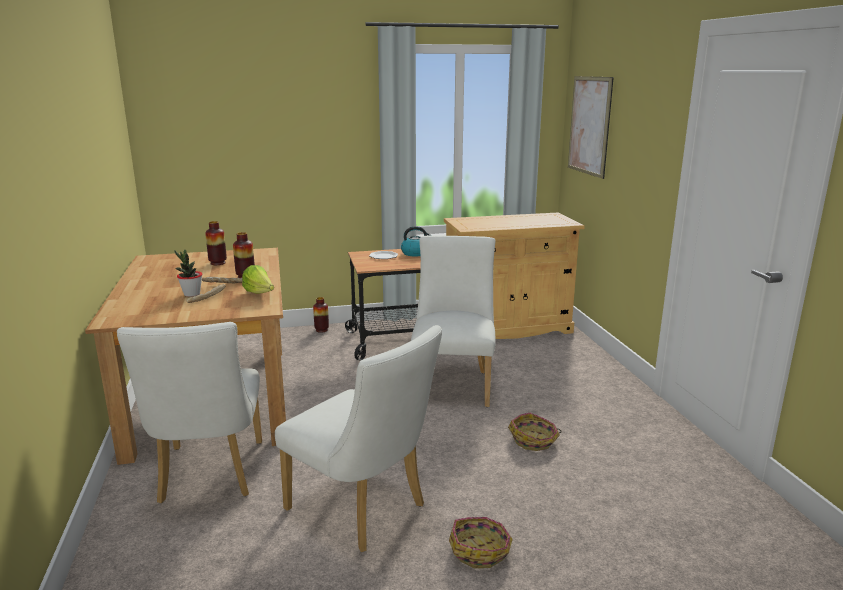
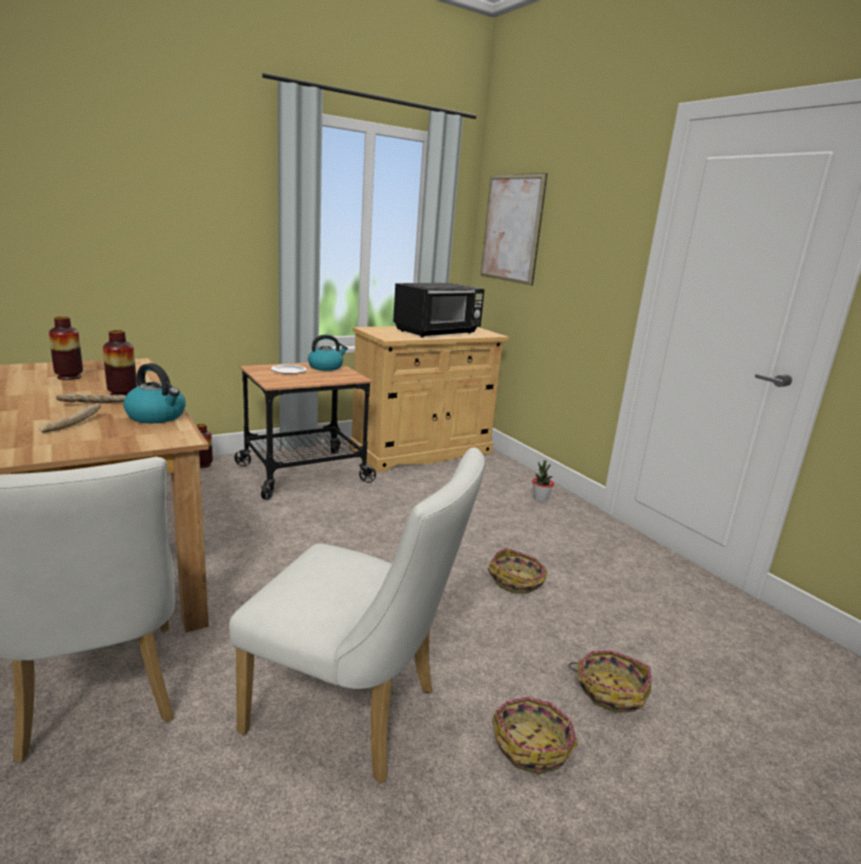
camera: 20 degrees left, 0 degrees up
potted plant [174,249,202,297] -> potted plant moved to [532,460,554,502]
lettuce [242,265,274,294] -> kettle [123,363,186,423]
white chair [411,235,496,407] -> none
none -> black microwave [393,283,485,337]
none -> basket [568,650,651,713]

